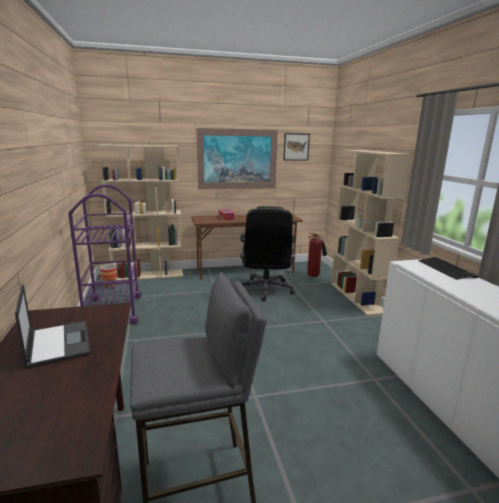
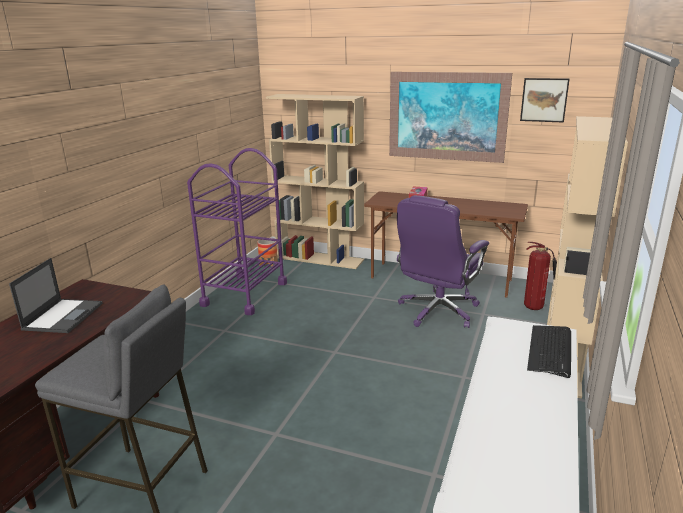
camera: 35 degrees right, 5 degrees up
black office chair [240,206,295,301] -> purple office chair [397,195,489,328]

